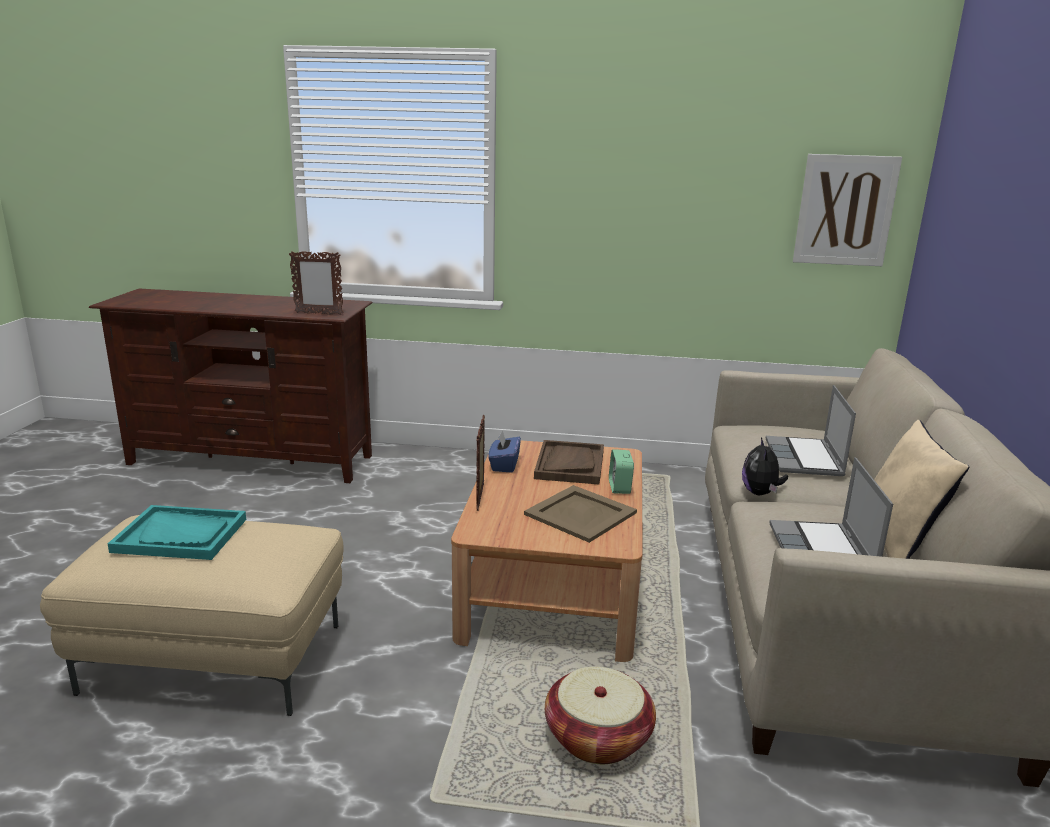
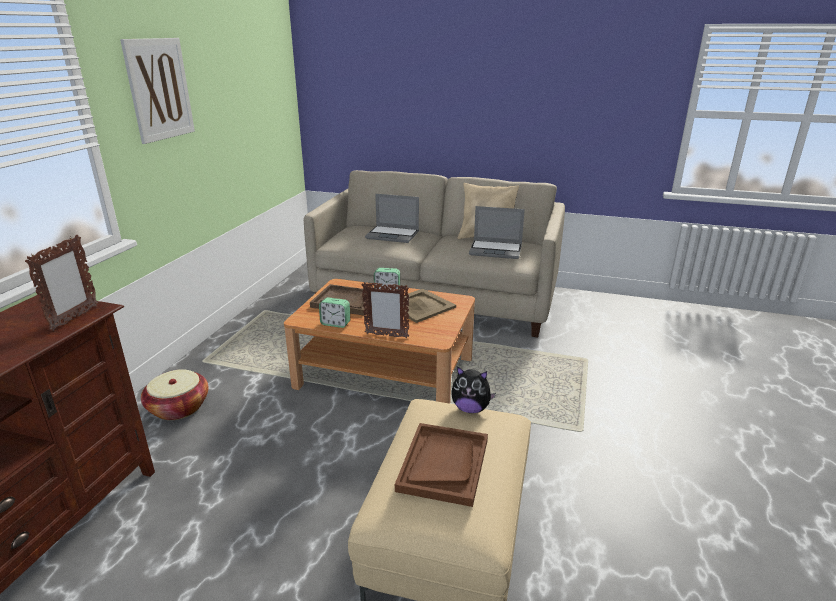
camera: 80 degrees left, 5 degrees up
turquoise tray [108,505,246,560] -> brown tray [395,423,488,507]
blue tissue box [488,430,521,473] -> alarm clock [319,297,350,328]
basket [545,667,656,764] -> basket moved to [141,369,209,420]
plush toy [742,437,788,495] -> plush toy moved to [452,366,496,413]
picture [793,154,902,266] -> picture moved to [120,38,195,144]

